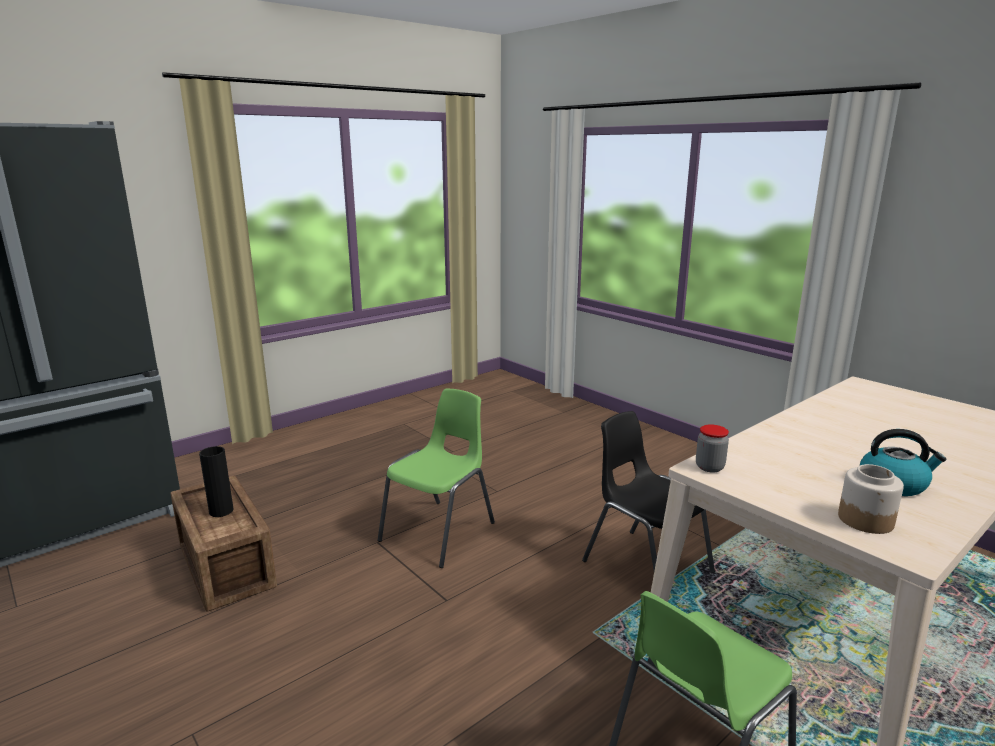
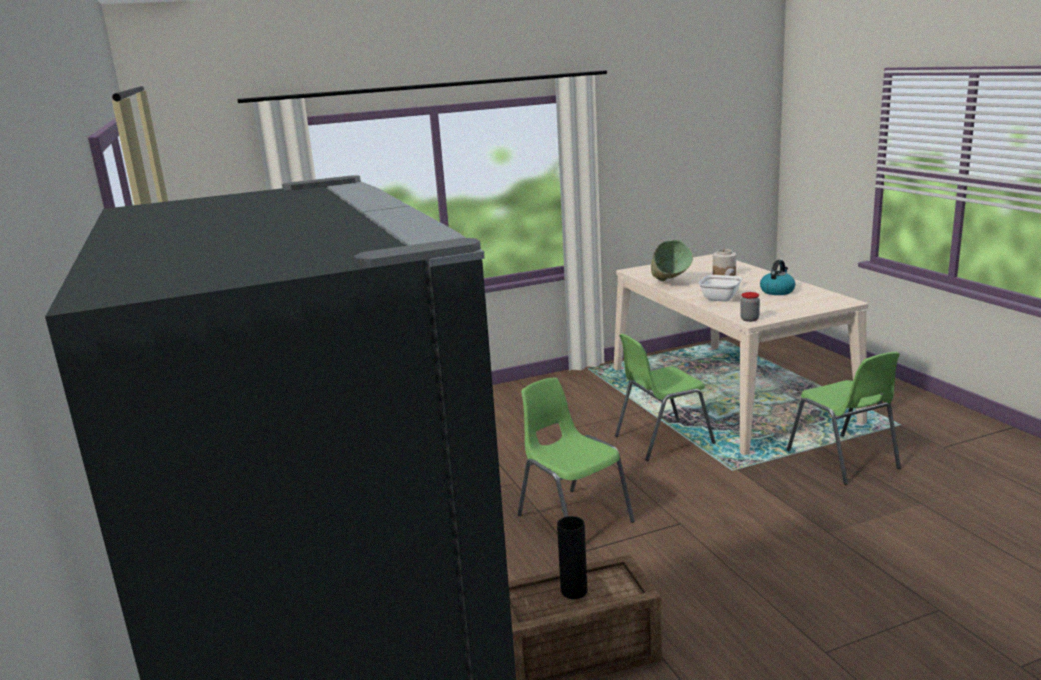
camera: 70 degrees left, 0 degrees up
black chair [582,411,715,573] -> green chair [615,334,716,461]
jar [838,464,904,534] -> jar moved to [713,249,736,276]
none -> green bowl [651,240,693,281]
none -> frying pan [699,268,742,302]

